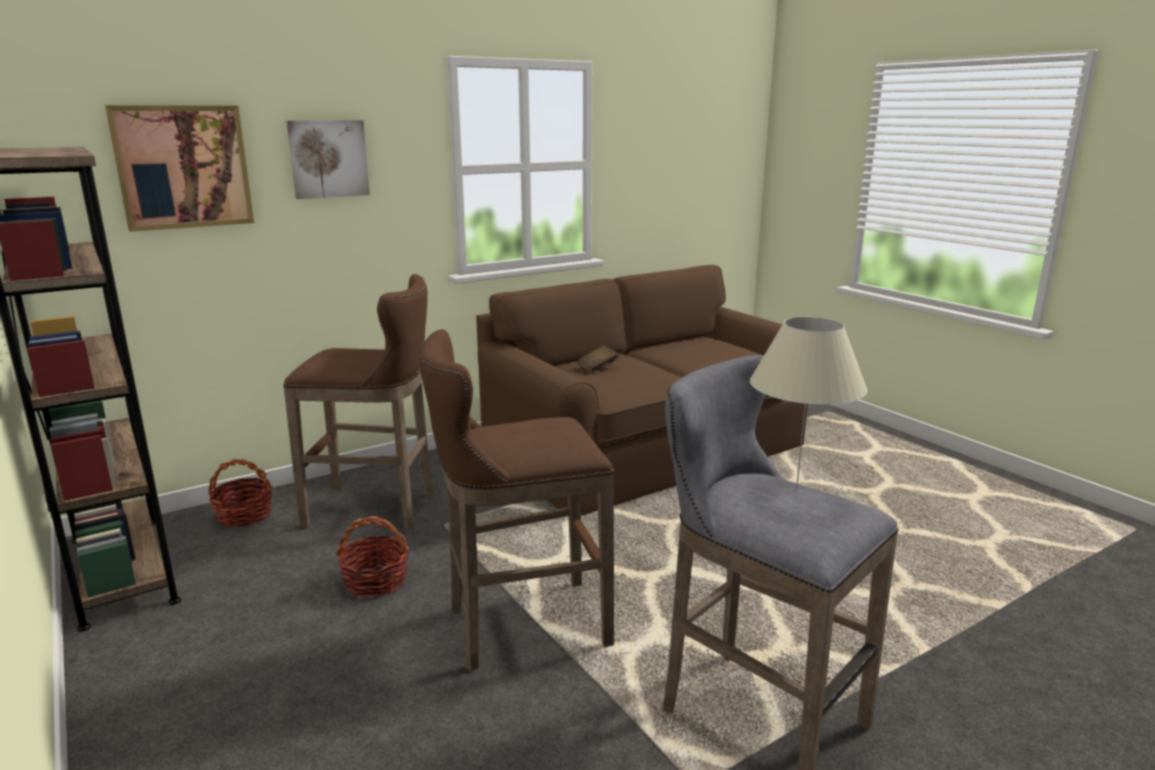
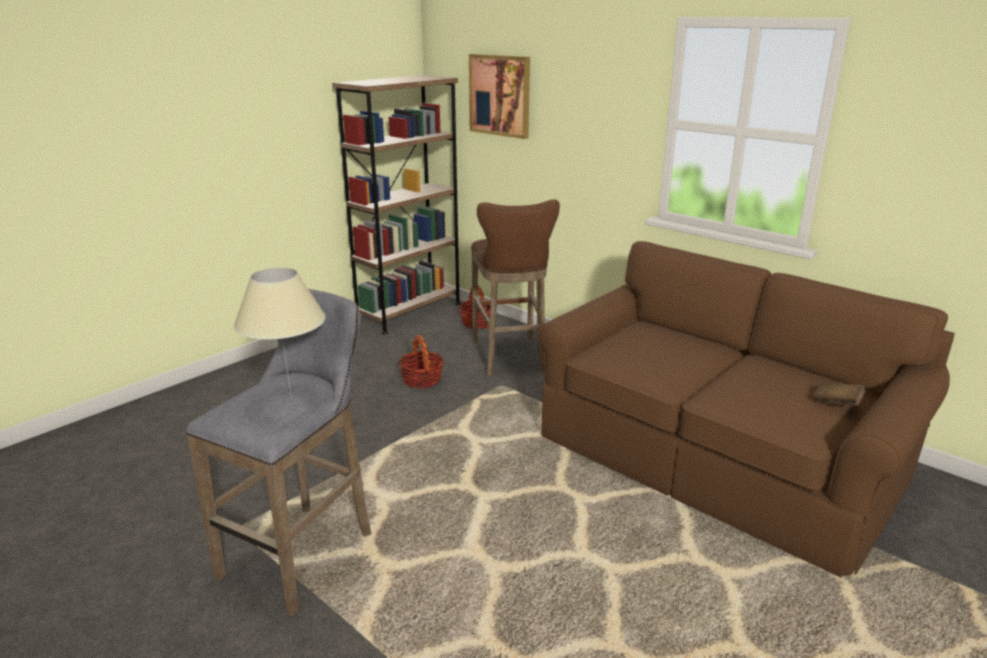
camera: 75 degrees right, 5 degrees up
picture [287,120,370,199] -> none
brown stool [419,329,614,672] -> none
brown book [578,345,619,373] -> brown book moved to [813,383,865,406]

